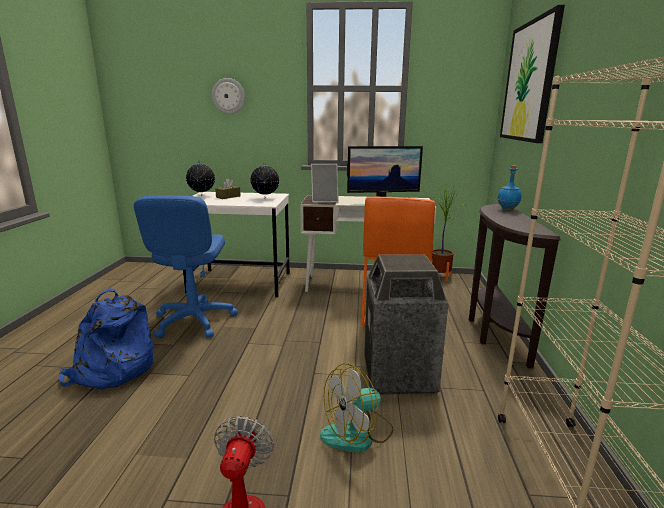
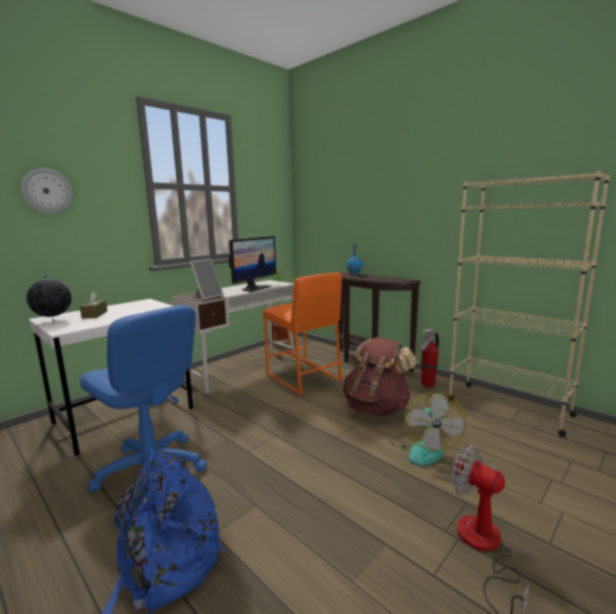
camera: 50 degrees left, 5 degrees down
globe [250,163,279,198] -> none
trash can [364,254,448,394] -> brown backpack [343,337,417,416]
picture [500,5,565,143] -> none
none -> fire extinguisher [420,329,439,387]

